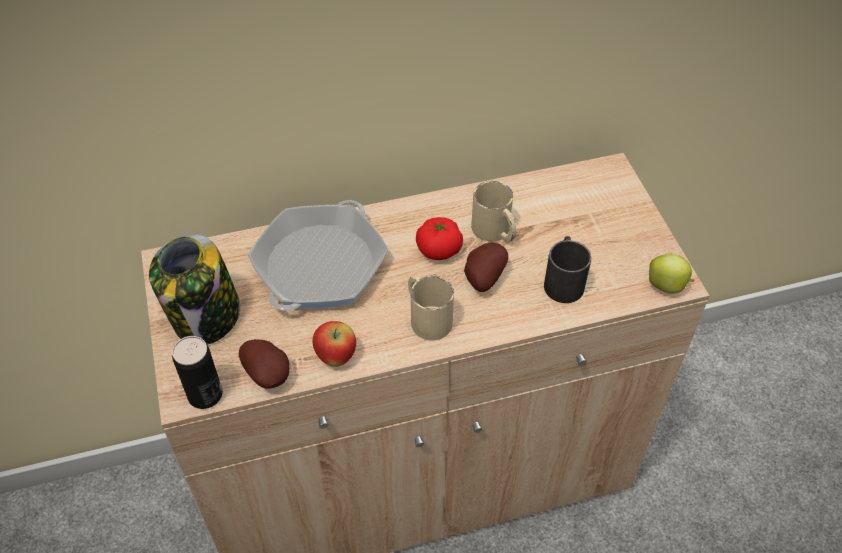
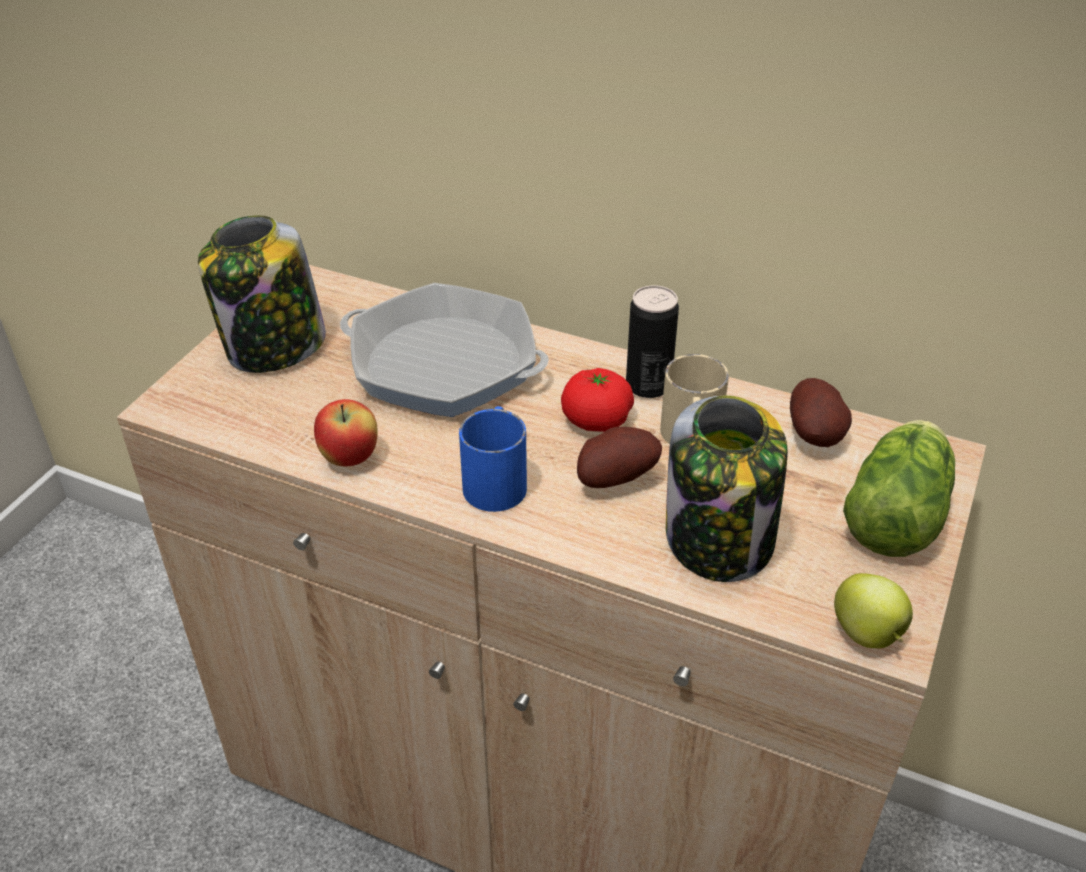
camera: 40 degrees right, 10 degrees down
can [172,336,223,409] -> can moved to [626,285,679,398]
potato [239,339,290,389] -> potato moved to [790,378,852,447]
frying pan [248,200,389,311] -> frying pan turned 135 degrees counterclockwise [340,283,549,417]
beige mug [408,275,454,340] -> blue mug [459,406,527,512]
black mug [544,236,591,303] -> jar [666,395,788,582]
none -> lettuce [843,420,955,557]

